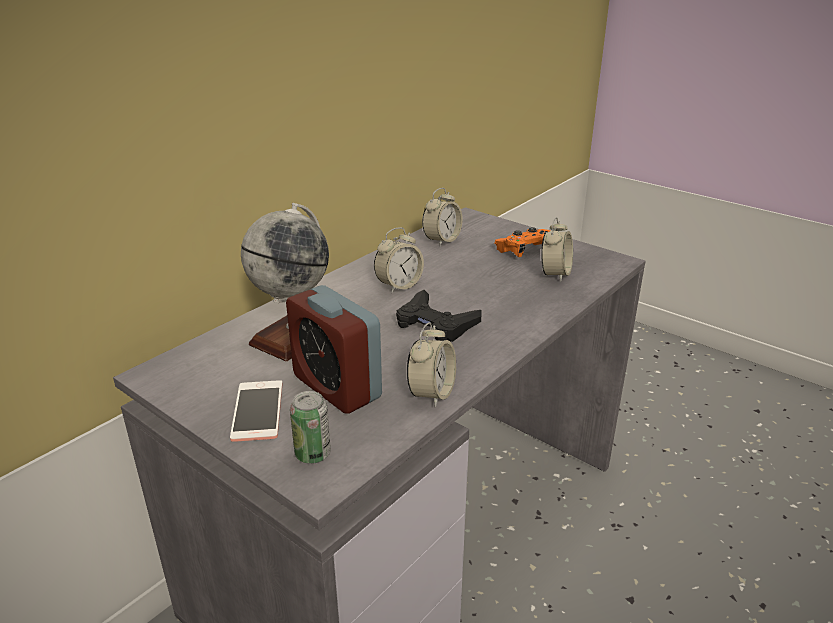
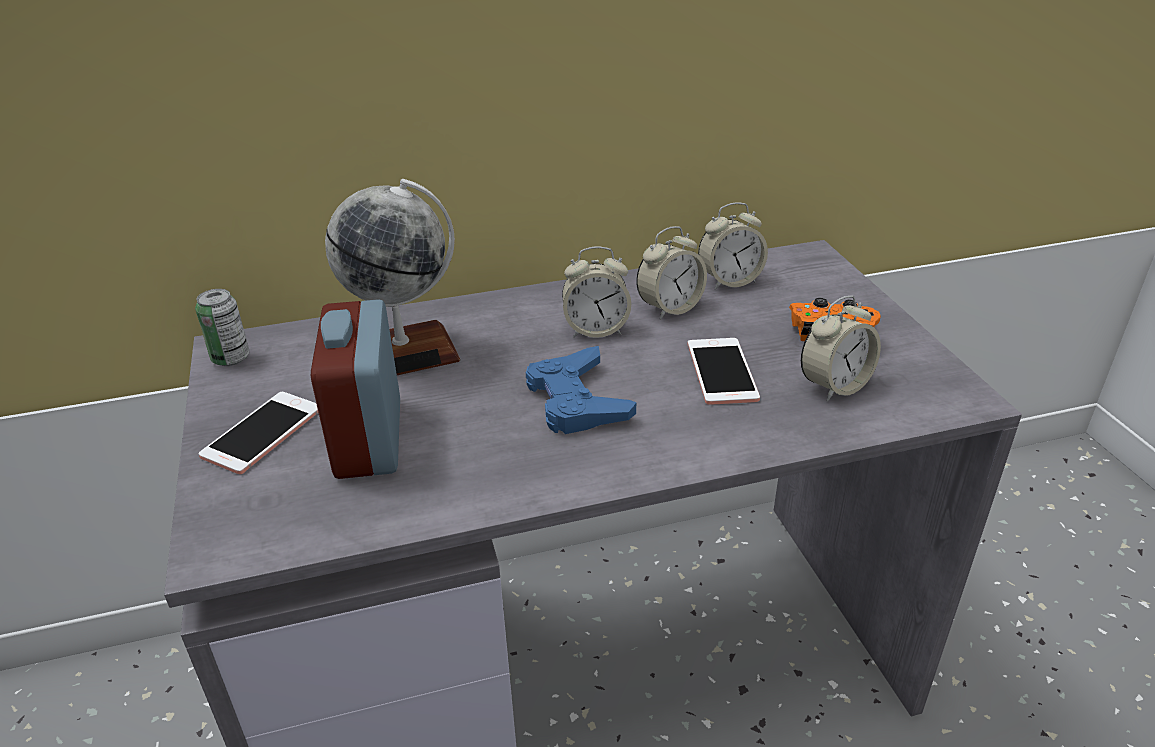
camera: 35 degrees right, 5 degrees up
can [290,391,331,464] -> can moved to [195,289,249,366]
black game controller [396,290,482,342] -> blue game controller [526,346,636,434]
alarm clock [407,322,456,408] -> alarm clock moved to [636,226,707,320]
none -> phone [688,338,760,405]

